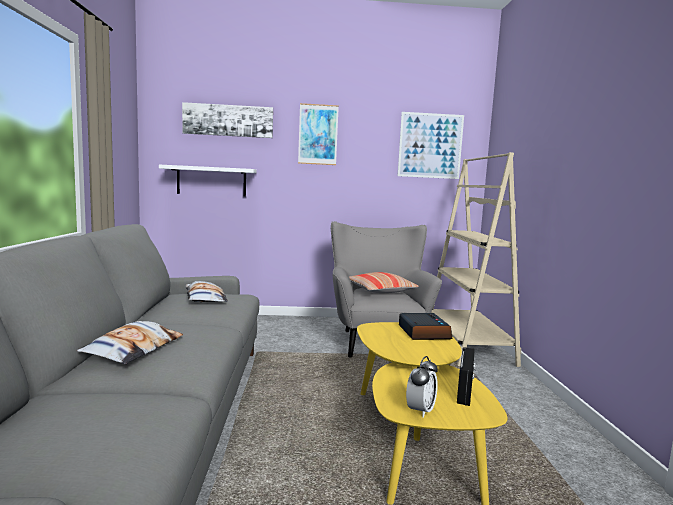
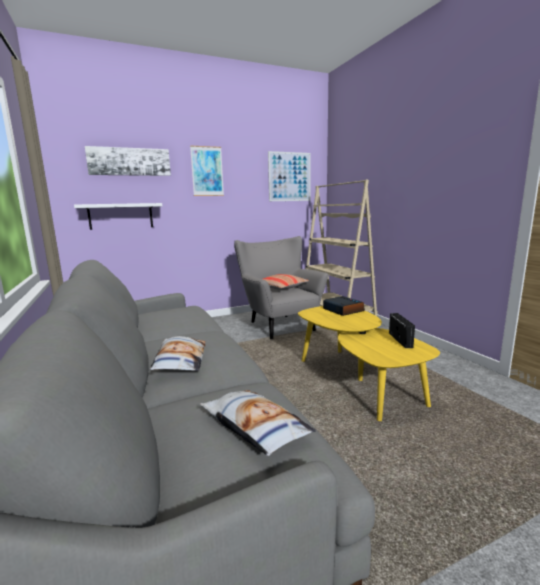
camera: 20 degrees left, 5 degrees up
pillow [186,281,228,302] -> pillow moved to [200,390,316,456]
alarm clock [406,356,438,418] -> none

